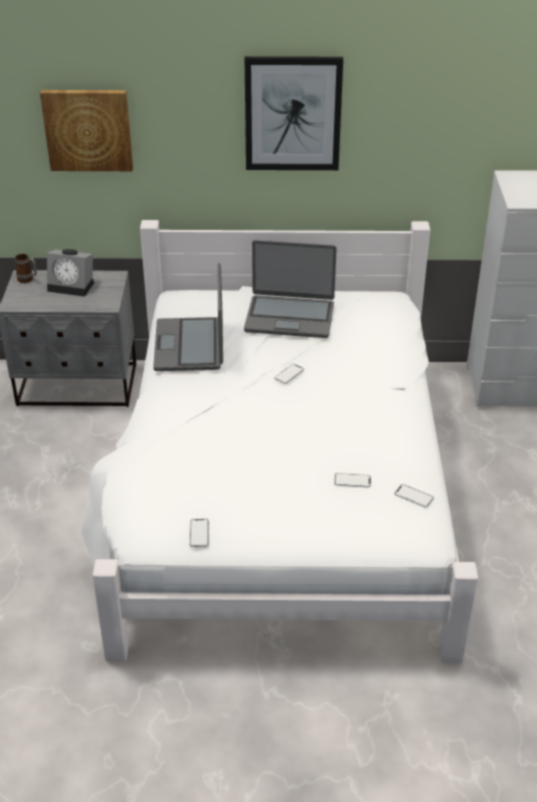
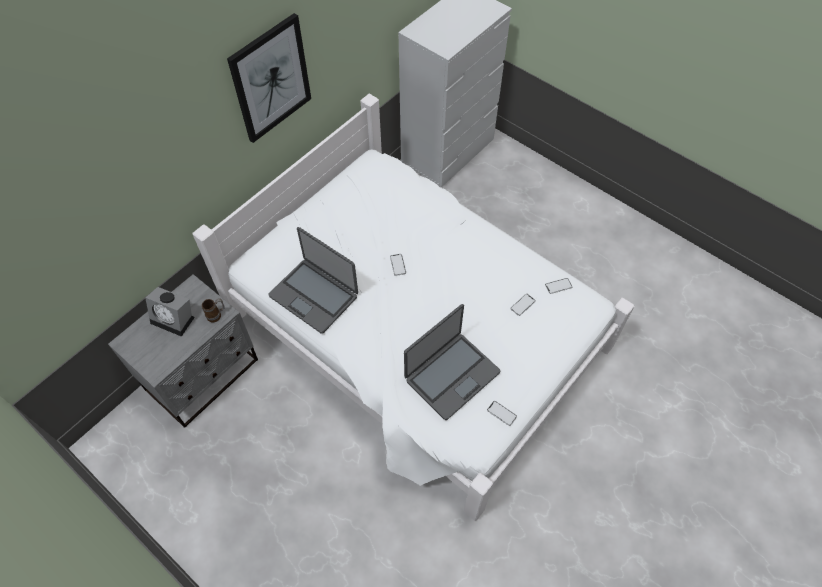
camera: 50 degrees left, 20 degrees up
mug [15,254,37,283] -> mug moved to [202,298,225,322]
picture [40,90,133,171] -> none
alarm clock [47,249,94,297] -> alarm clock turned 60 degrees clockwise [145,287,195,337]
laptop [244,240,337,338] -> laptop moved to [404,304,500,420]

